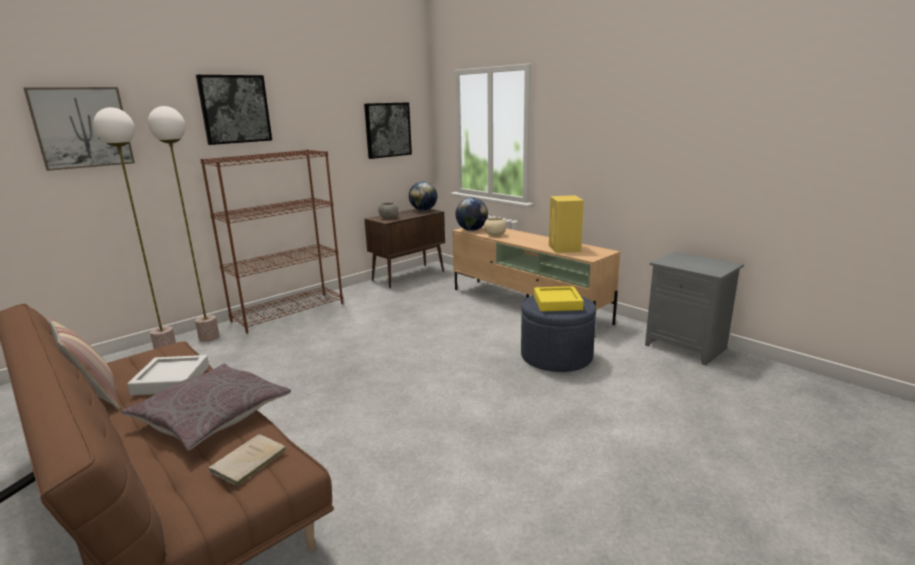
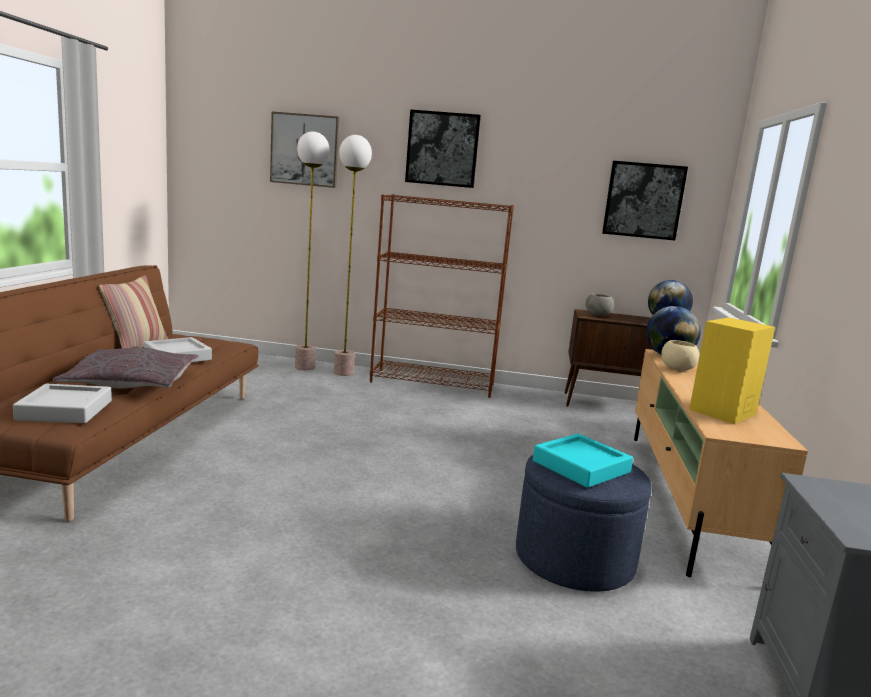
camera: 50 degrees right, 5 degrees down
beige book [208,434,286,487] -> grey tray [13,384,112,423]
yellow tray [534,286,584,312] -> turquoise tray [533,434,633,488]

